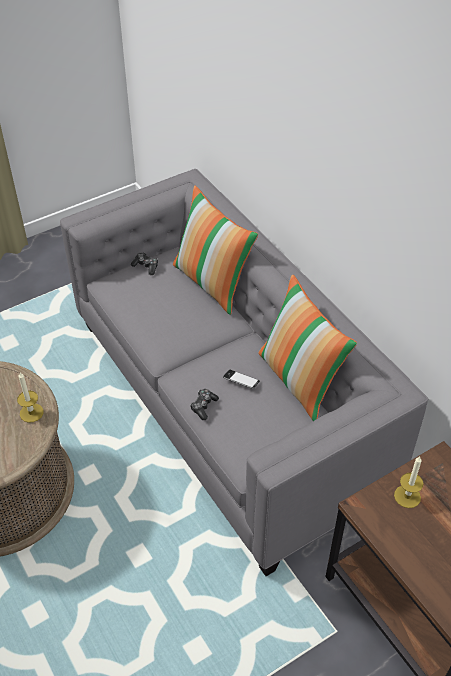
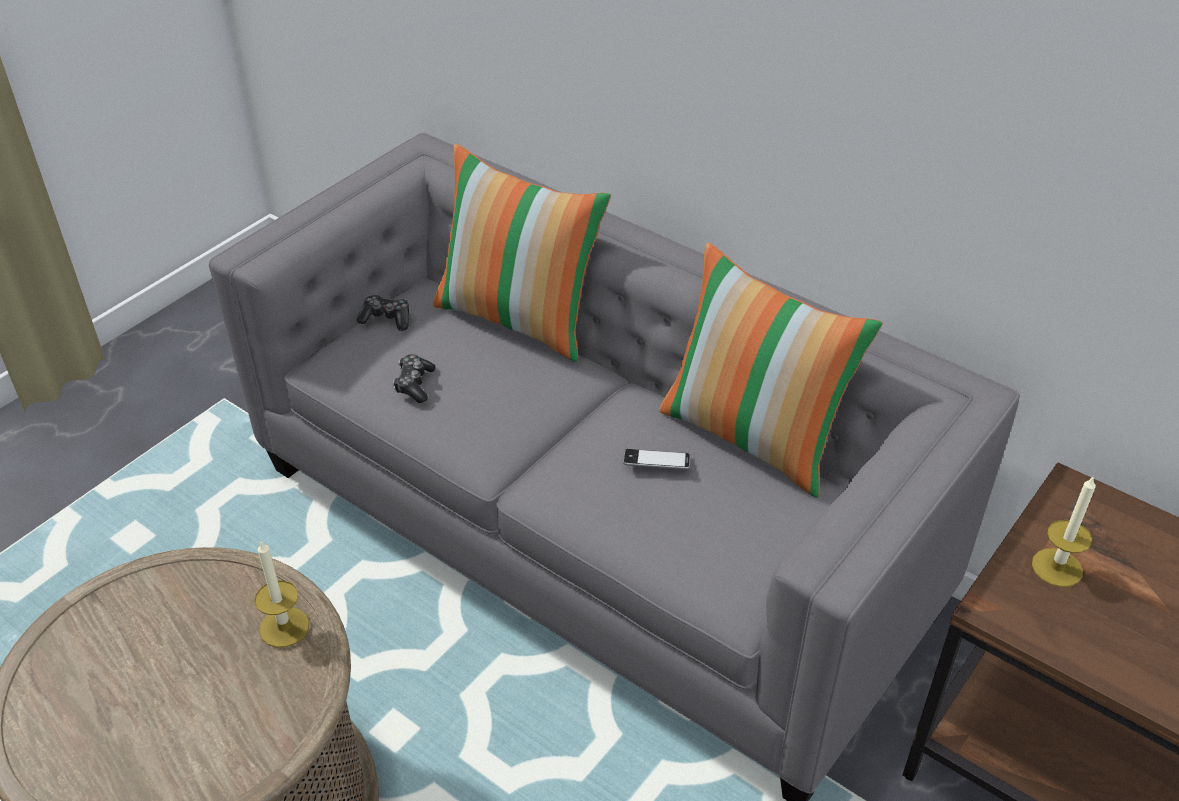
camera: 20 degrees left, 5 degrees down
game controller [190,389,219,420] -> game controller moved to [393,354,435,403]

